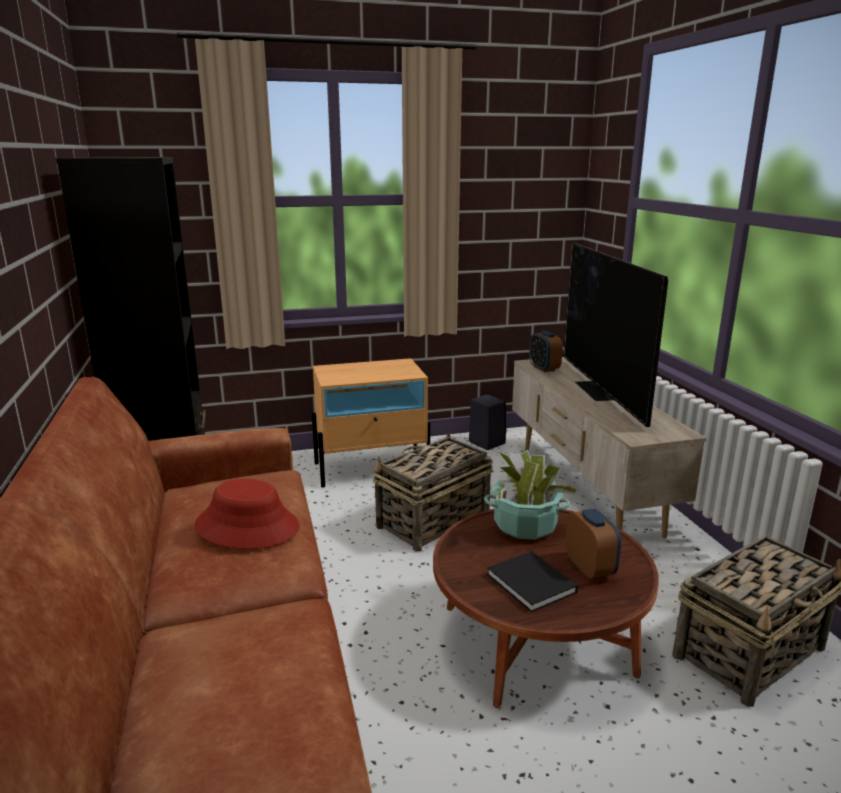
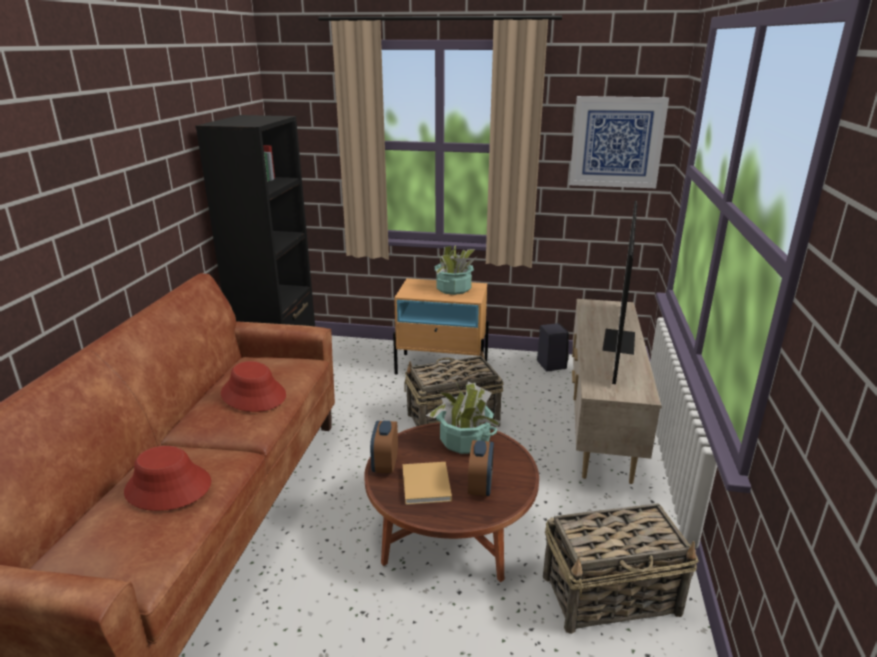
camera: 25 degrees right, 5 degrees up
black book [487,551,578,612] -> beige book [403,462,452,505]
alarm clock [529,330,563,372] -> alarm clock moved to [370,421,398,473]
none -> red hat [124,446,211,511]
none -> potted plant [435,245,478,295]
none -> picture [569,96,669,188]

